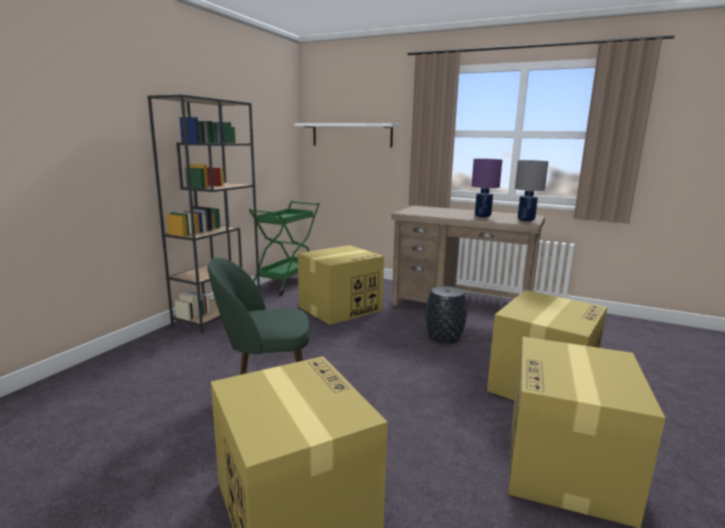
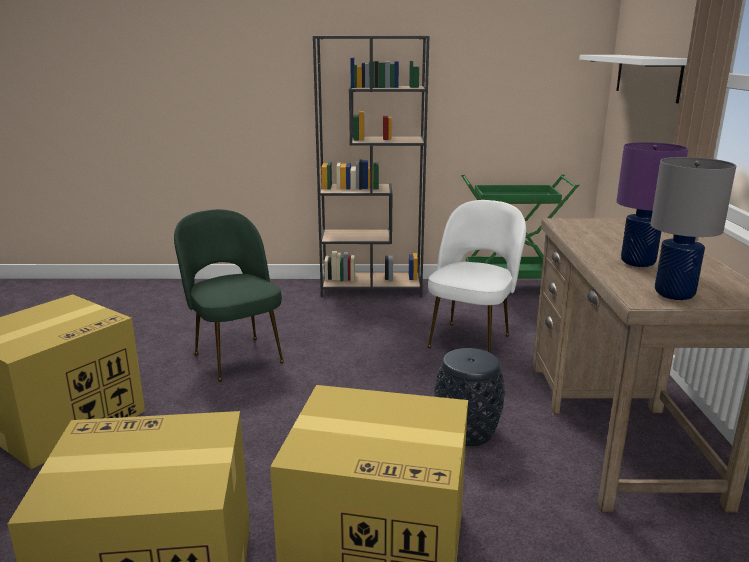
camera: 65 degrees right, 5 degrees up
cardboard box [298,245,384,325] -> white chair [428,200,526,352]

